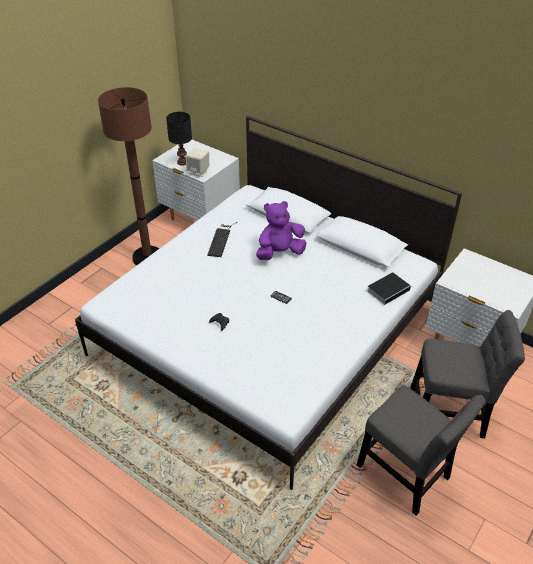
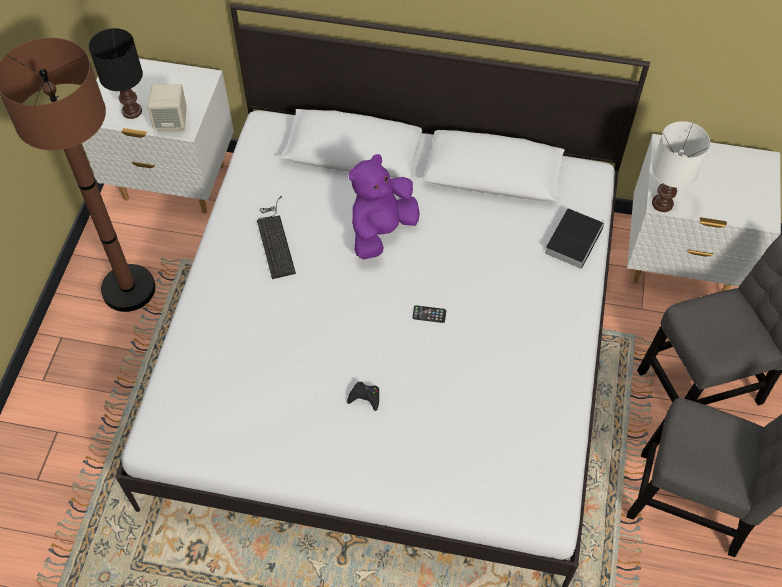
camera: 25 degrees left, 15 degrees up
none -> white table lamp [652,121,710,212]

